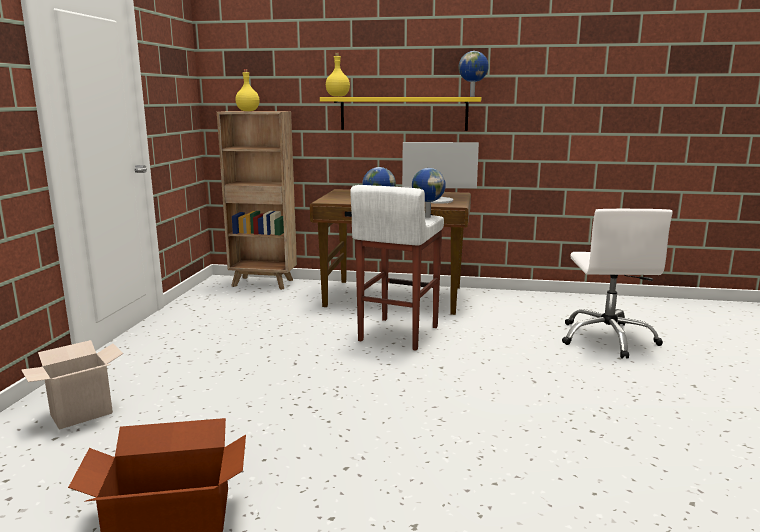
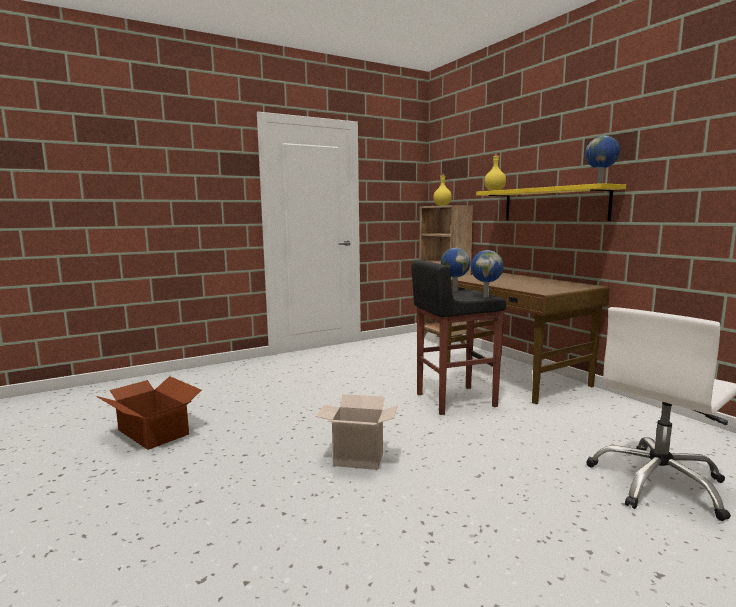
camera: 50 degrees right, 5 degrees down
cardboard box [21,340,123,430] -> cardboard box moved to [316,394,398,470]
white stool [350,185,444,350] -> black stool [411,260,506,415]
monitor [402,142,479,204] -> none

